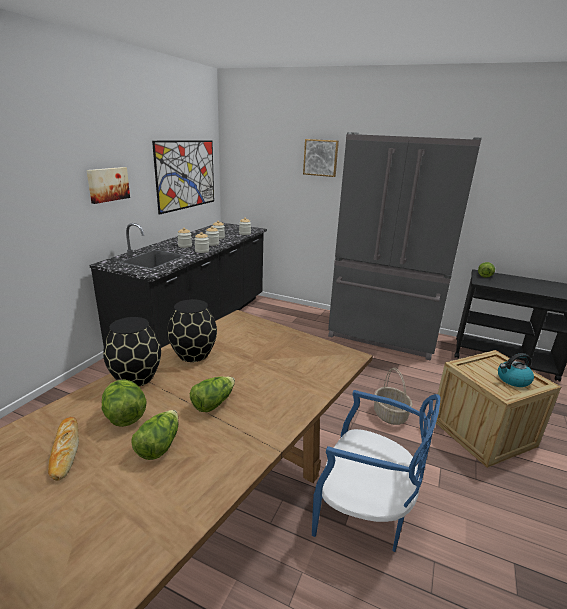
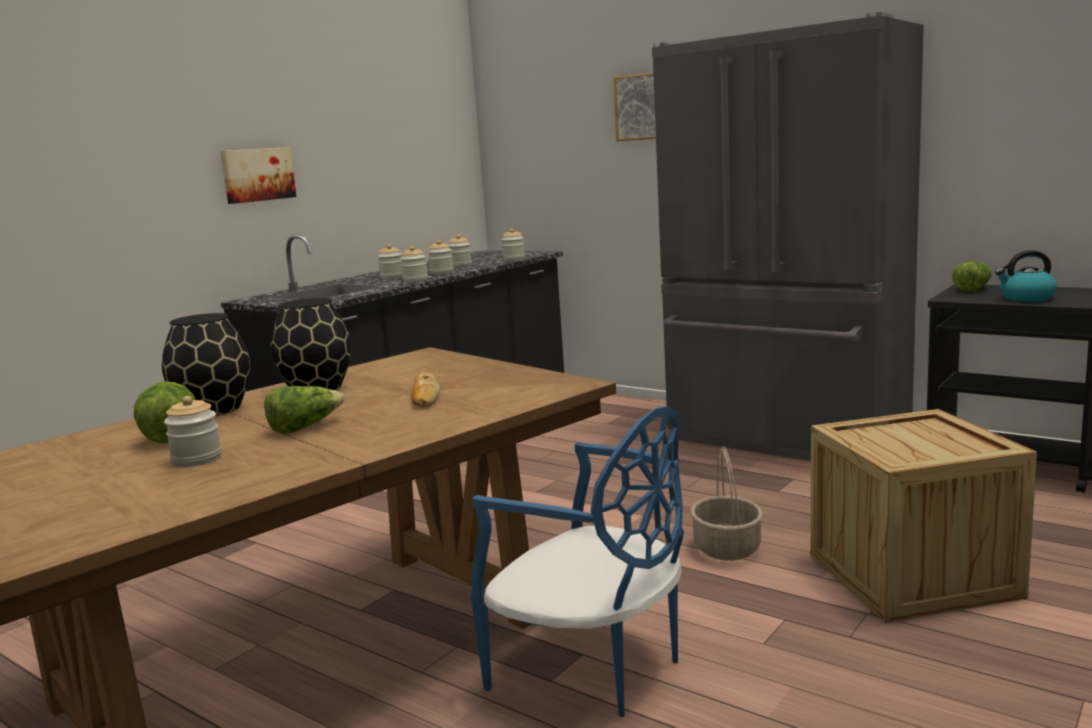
camera: 15 degrees right, 10 degrees down
bread [48,417,79,481] -> bread moved to [411,372,441,407]
lettuce [132,410,178,460] -> jar [164,396,222,467]
picture [152,140,214,215] -> none
kettle [498,353,534,387] -> kettle moved to [995,250,1057,302]

